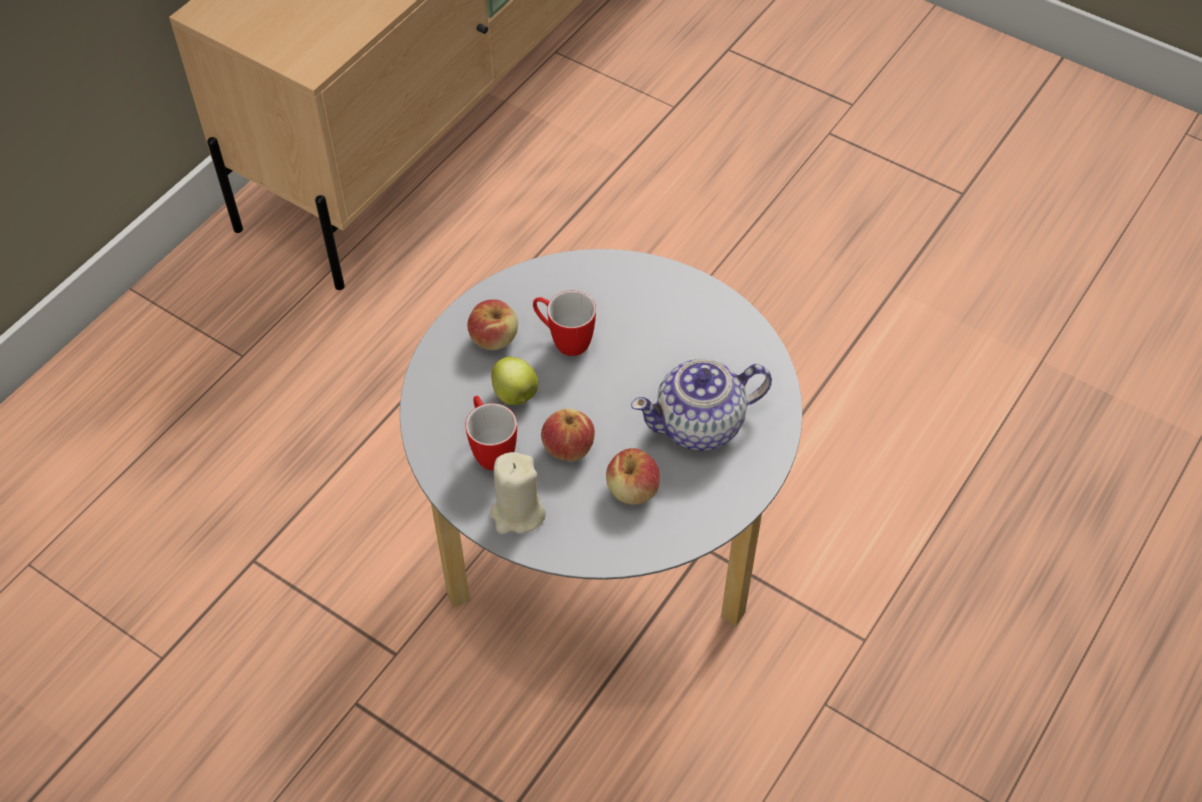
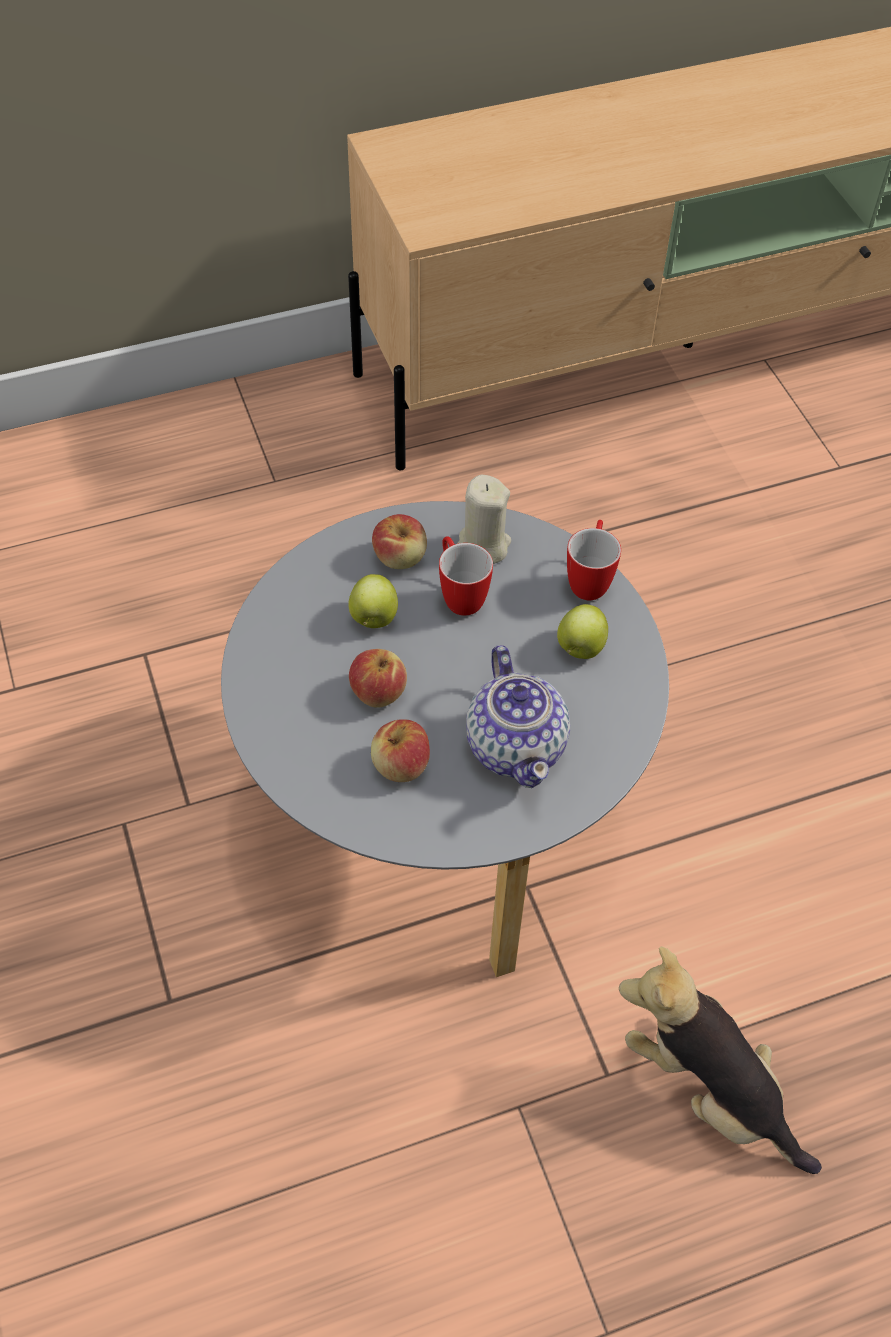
camera: 35 degrees right, 0 degrees up
mug [465,396,517,471] -> mug moved to [567,520,621,600]
beige candle [490,452,546,534] -> beige candle moved to [457,474,511,564]
teapot [631,359,772,451] -> teapot turned 120 degrees counterclockwise [466,645,570,788]
none -> apple [557,604,608,659]
none -> plush toy [619,947,822,1174]

